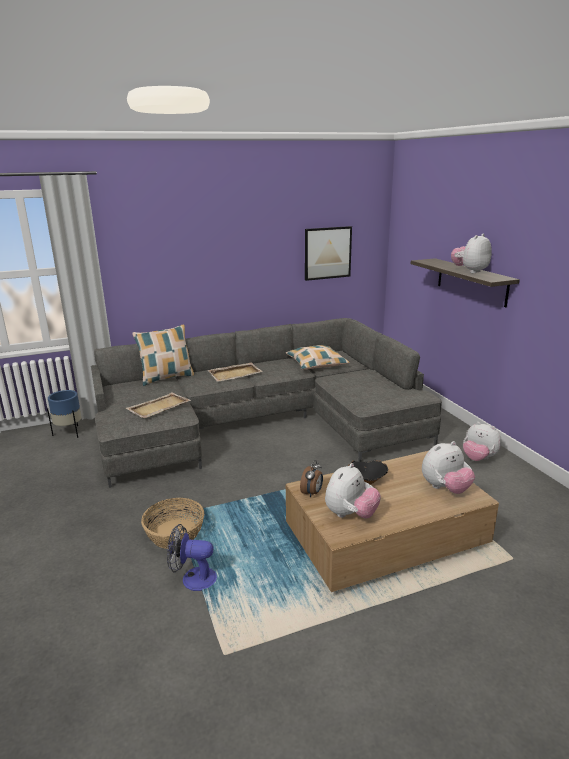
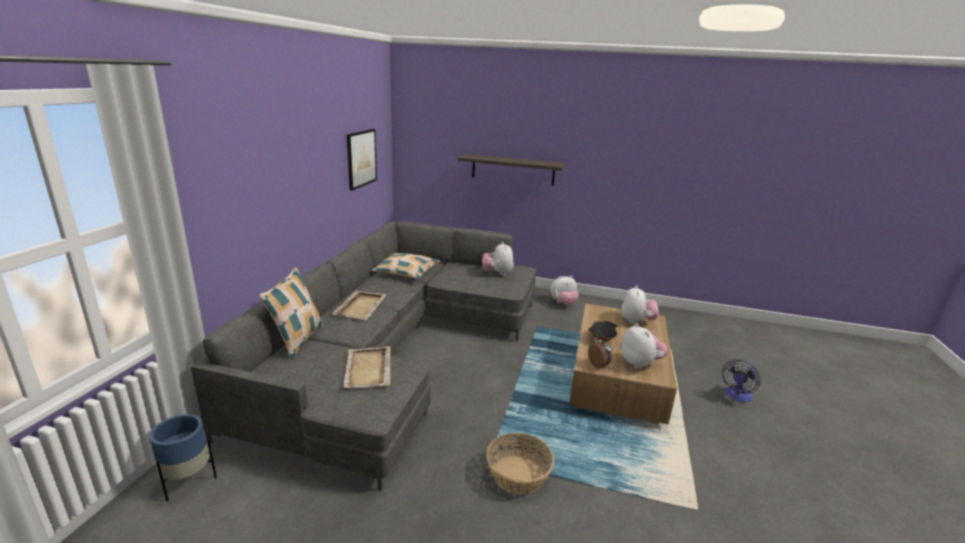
camera: 55 degrees left, 0 degrees up
fan [167,524,217,591] -> fan moved to [722,360,760,402]
plush toy [451,234,492,273] -> plush toy moved to [482,242,514,276]

